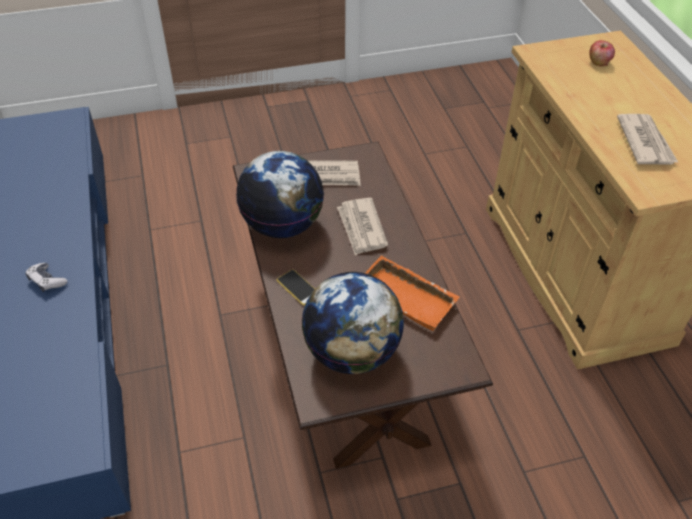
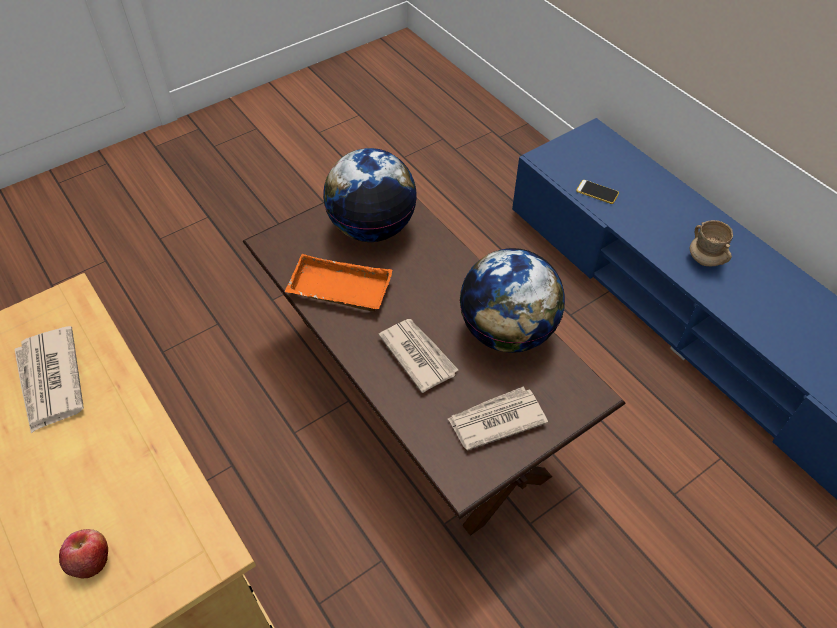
camera: 160 degrees right, 5 degrees up
game controller [25,263,67,292] -> beige mug [690,220,733,266]
phone [277,269,315,305] -> phone moved to [576,180,619,204]

